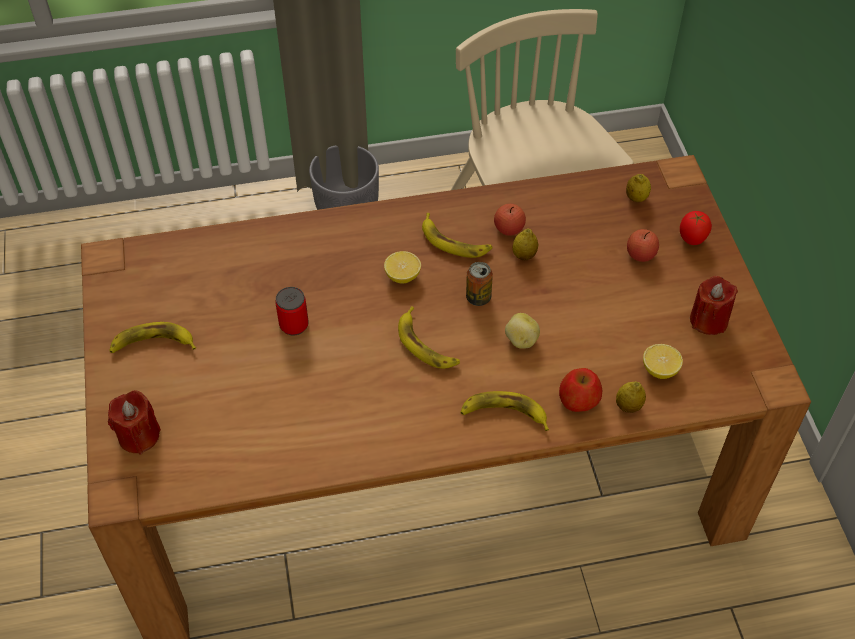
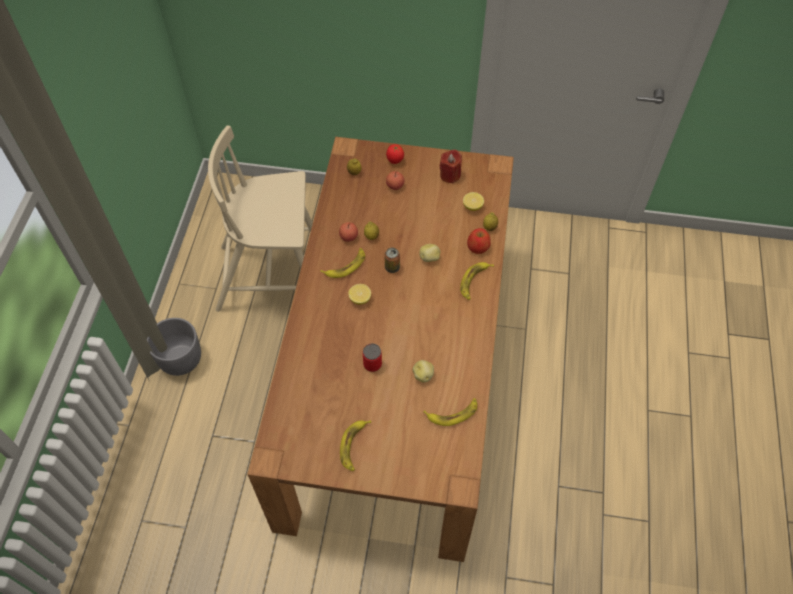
camera: 70 degrees left, 5 degrees up
red candle [108,390,161,455] -> none
banana [398,306,460,369] -> banana moved to [423,398,477,426]
none -> potato [412,360,434,382]

